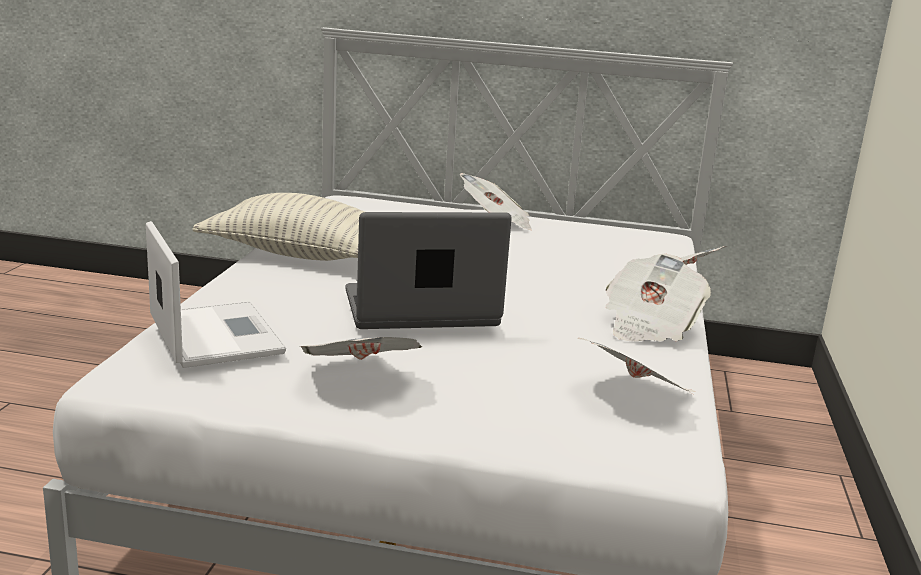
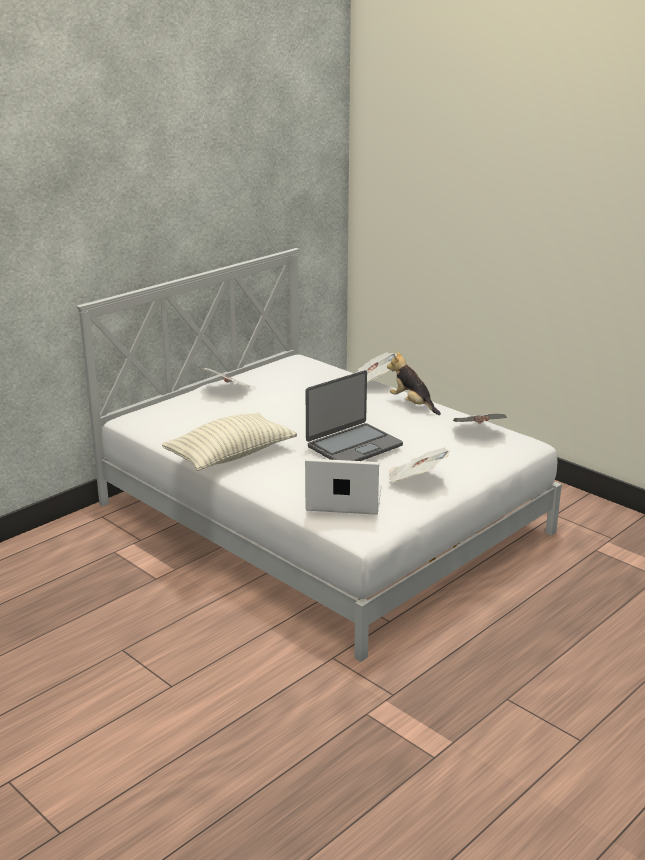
camera: 55 degrees left, 5 degrees up
laptop [346,212,512,329] -> laptop turned 150 degrees counterclockwise [306,370,403,461]
newspaper [605,254,711,342] -> plush toy [387,351,441,415]

